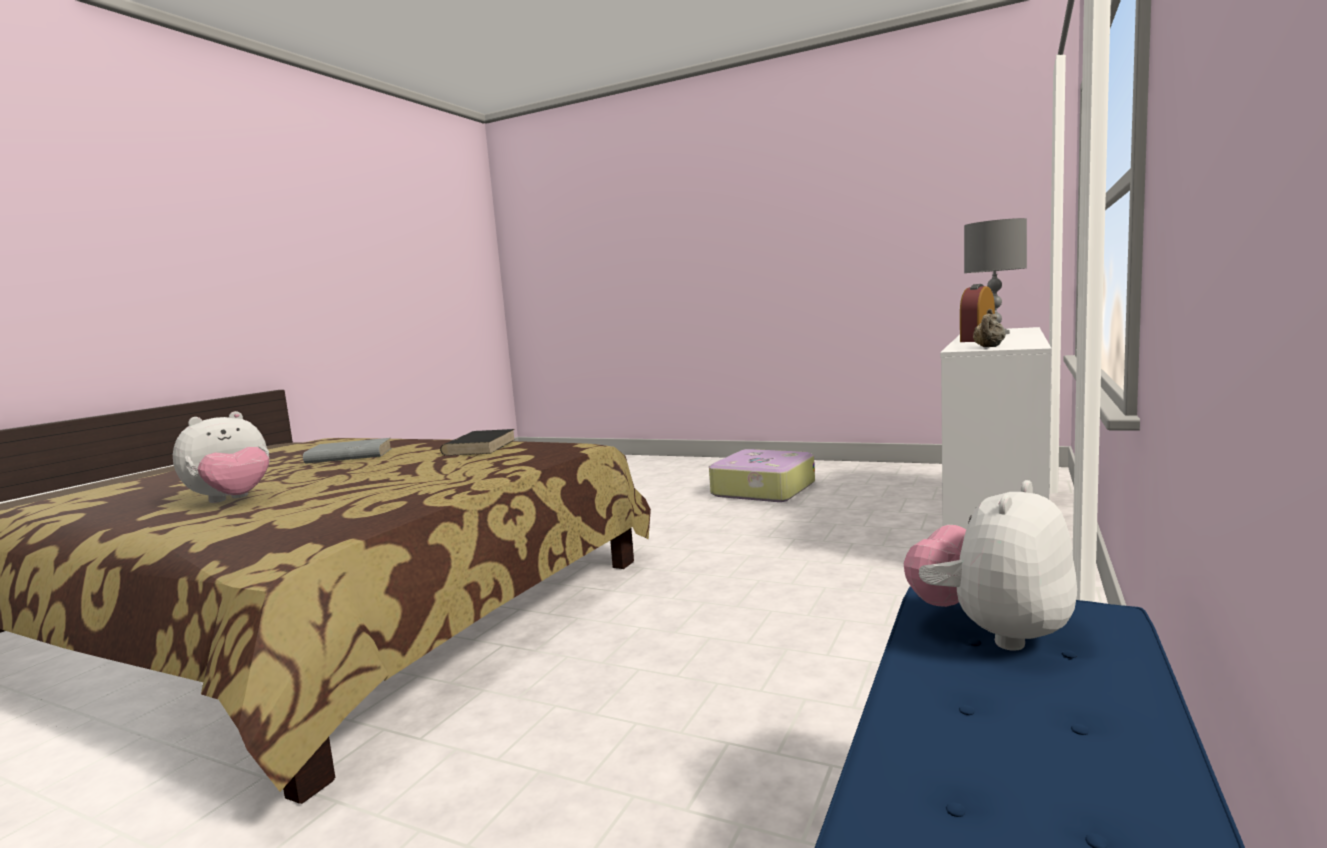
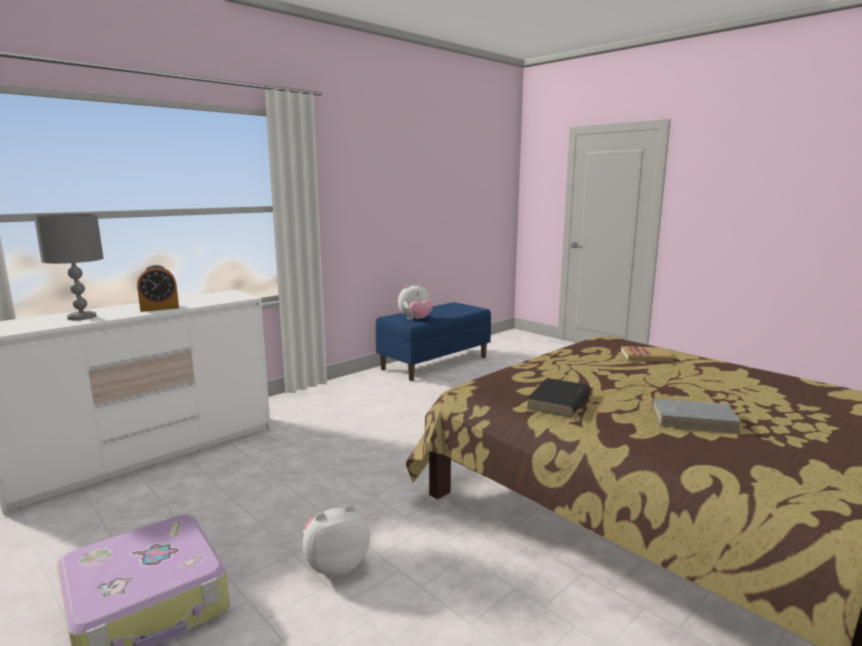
camera: 160 degrees left, 5 degrees up
plush toy [173,411,270,503] -> plush toy moved to [303,505,370,578]
beige teapot [973,309,1005,347] -> none
none -> book [621,346,673,362]

